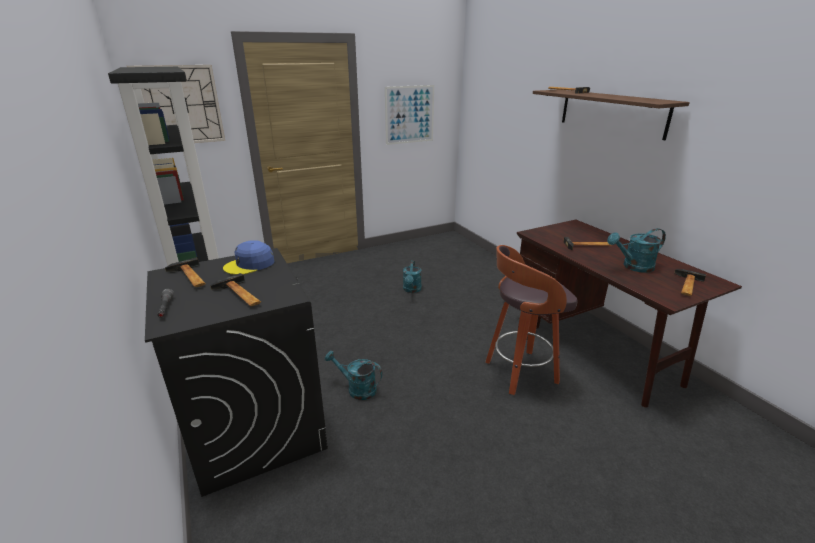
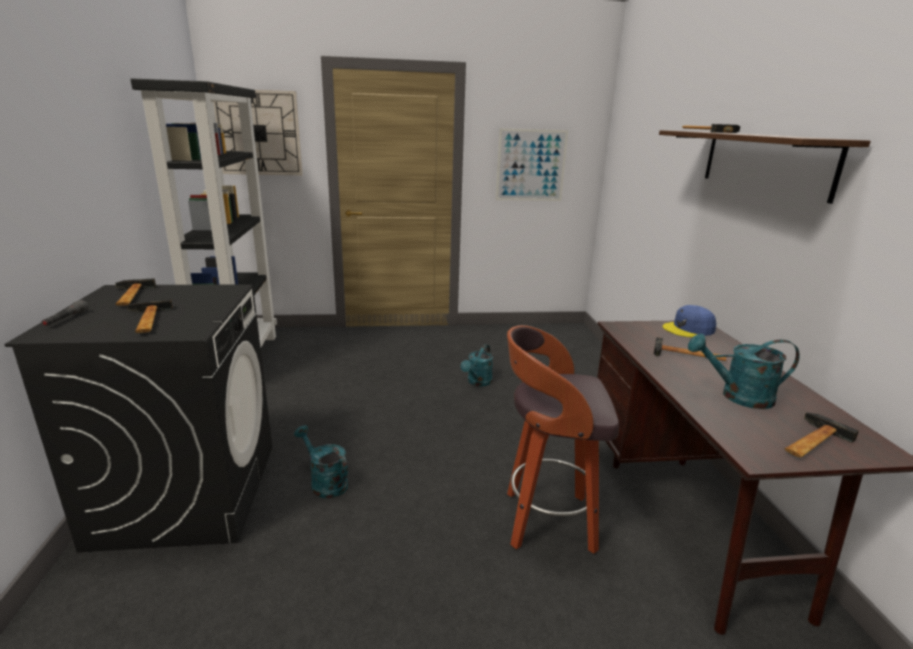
camera: 20 degrees right, 5 degrees down
blue cap [223,240,275,275] -> blue cap moved to [663,305,716,337]

